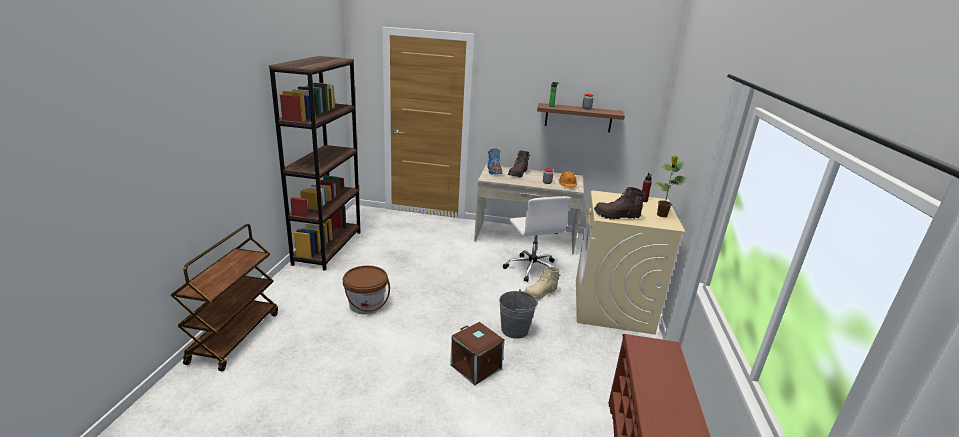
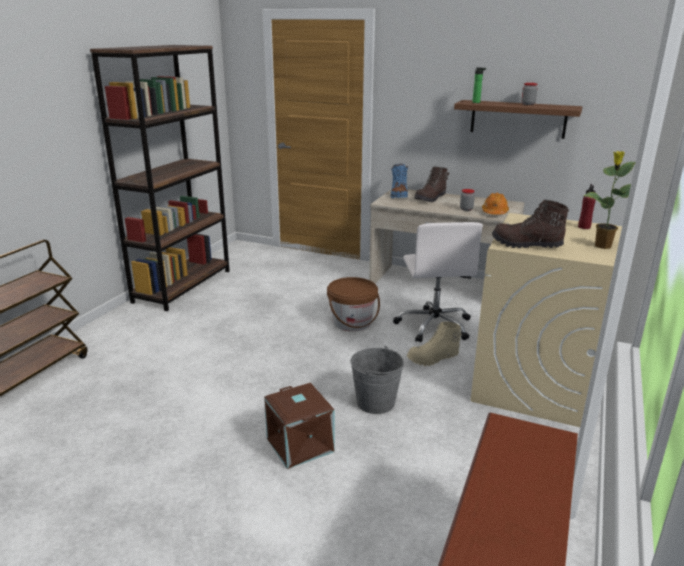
camera: 15 degrees right, 0 degrees up
brown bucket [343,266,390,314] -> brown bucket moved to [327,277,380,331]

